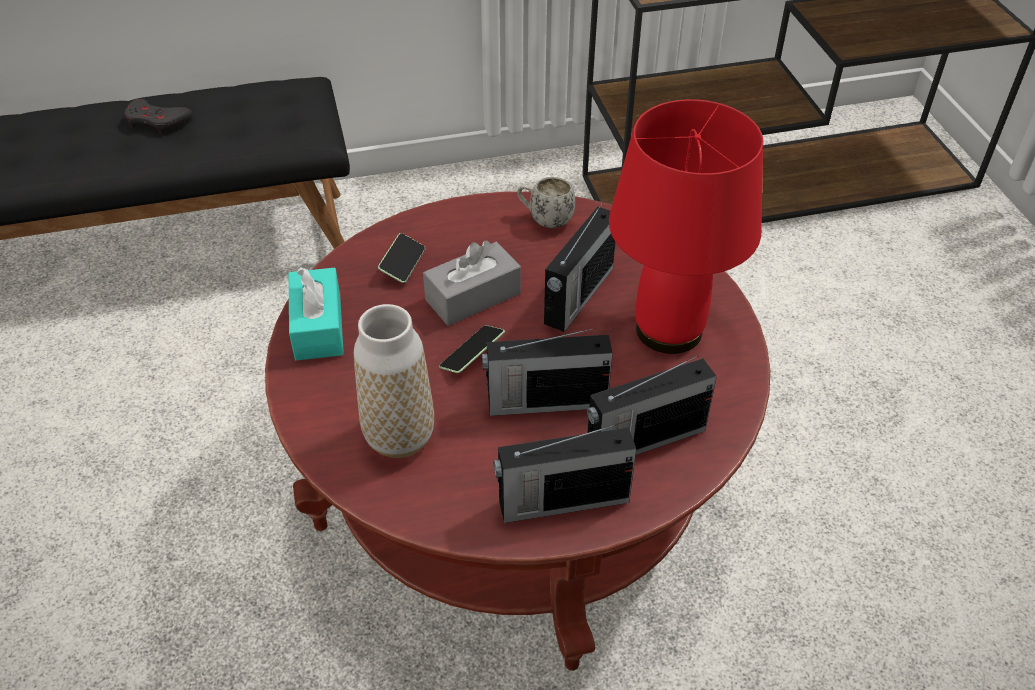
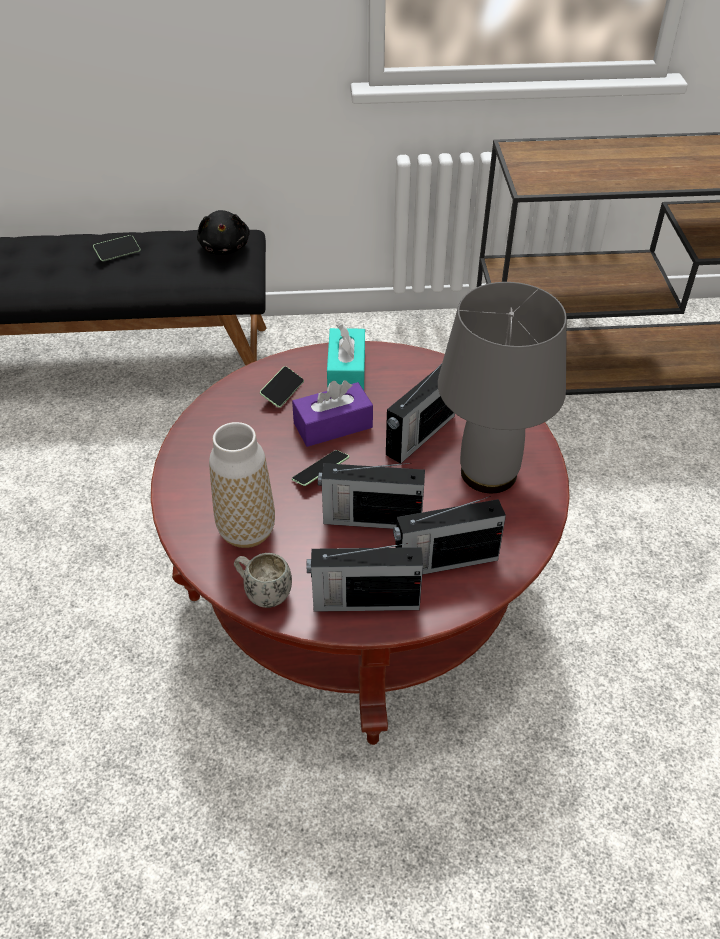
camera: 10 degrees right, 0 degrees up
grey game controller [125,99,193,134] -> phone [93,235,140,261]
turquoise tissue box [289,267,344,361] -> turquoise tissue box moved to [327,324,365,390]
grey tissue box [423,240,521,326] -> purple tissue box [292,380,373,447]
white mug [517,177,575,228] -> white mug moved to [234,553,292,608]
red table lamp [609,99,763,354] -> grey table lamp [438,282,567,493]
none -> black plush toy [197,210,250,255]

